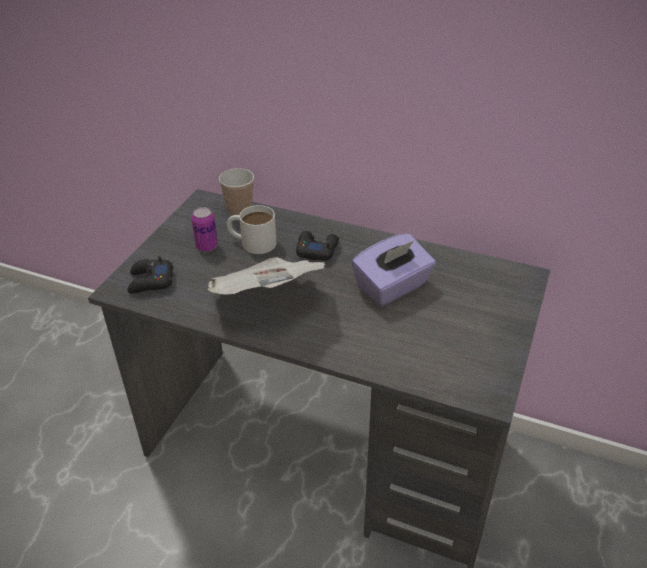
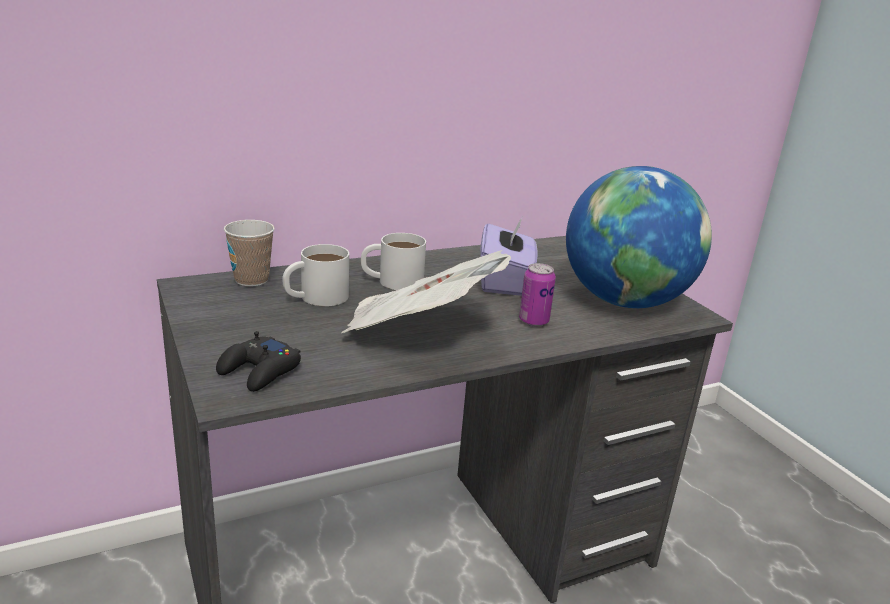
camera: 50 degrees left, 15 degrees down
can [191,207,218,252] -> can moved to [519,263,556,327]
black game controller [296,231,339,260] -> white mug [361,233,426,290]
none -> globe [566,166,712,308]

